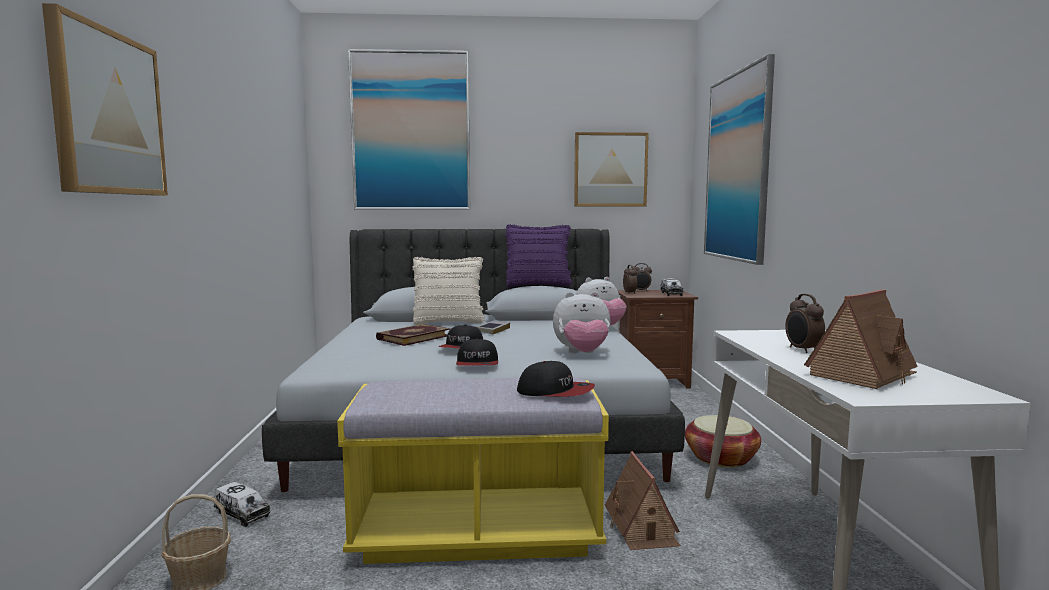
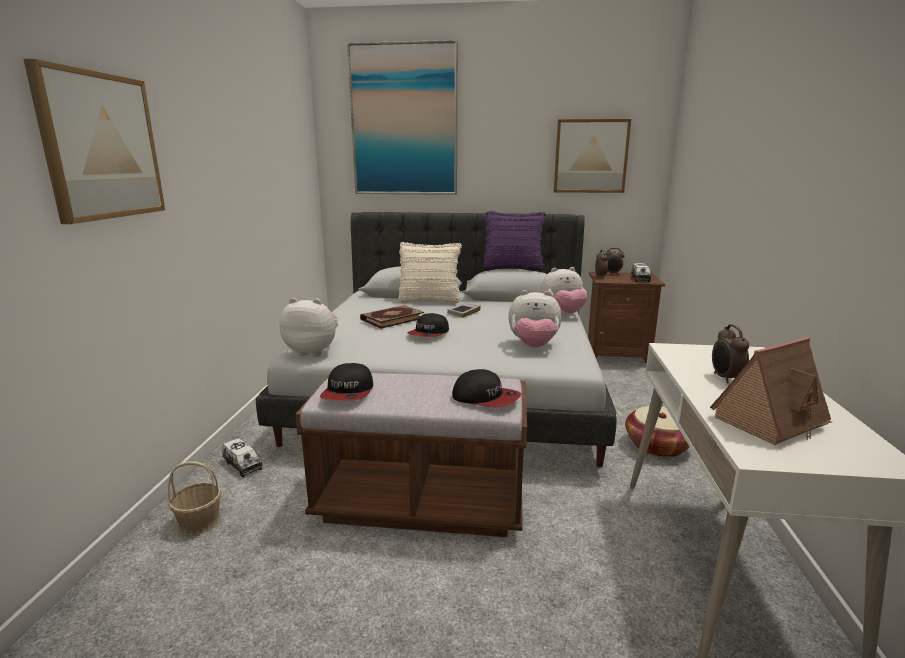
camera: 10 degrees right, 10 degrees up
yellow bench [337,377,609,564] -> brown bench [295,373,527,537]
cap [456,338,498,366] -> cap moved to [320,363,373,400]
toy house [604,451,681,550] -> none
picture [704,54,775,265] -> none
none -> plush toy [279,298,338,357]

